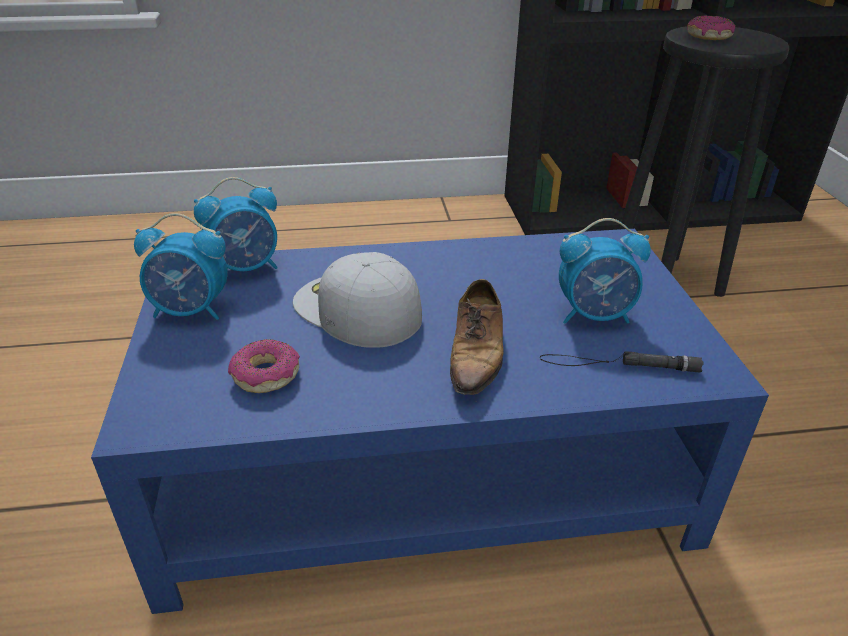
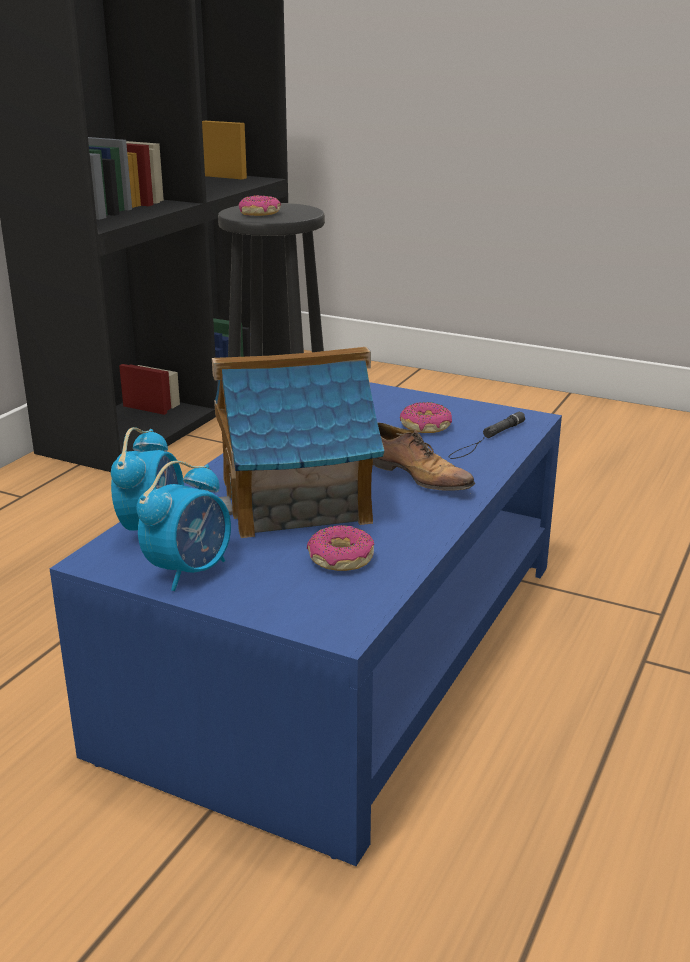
camera: 55 degrees left, 10 degrees down
white cap [293,252,422,348] -> toy house [212,347,384,538]
alarm clock [559,218,651,324] -> donut [400,402,452,433]

